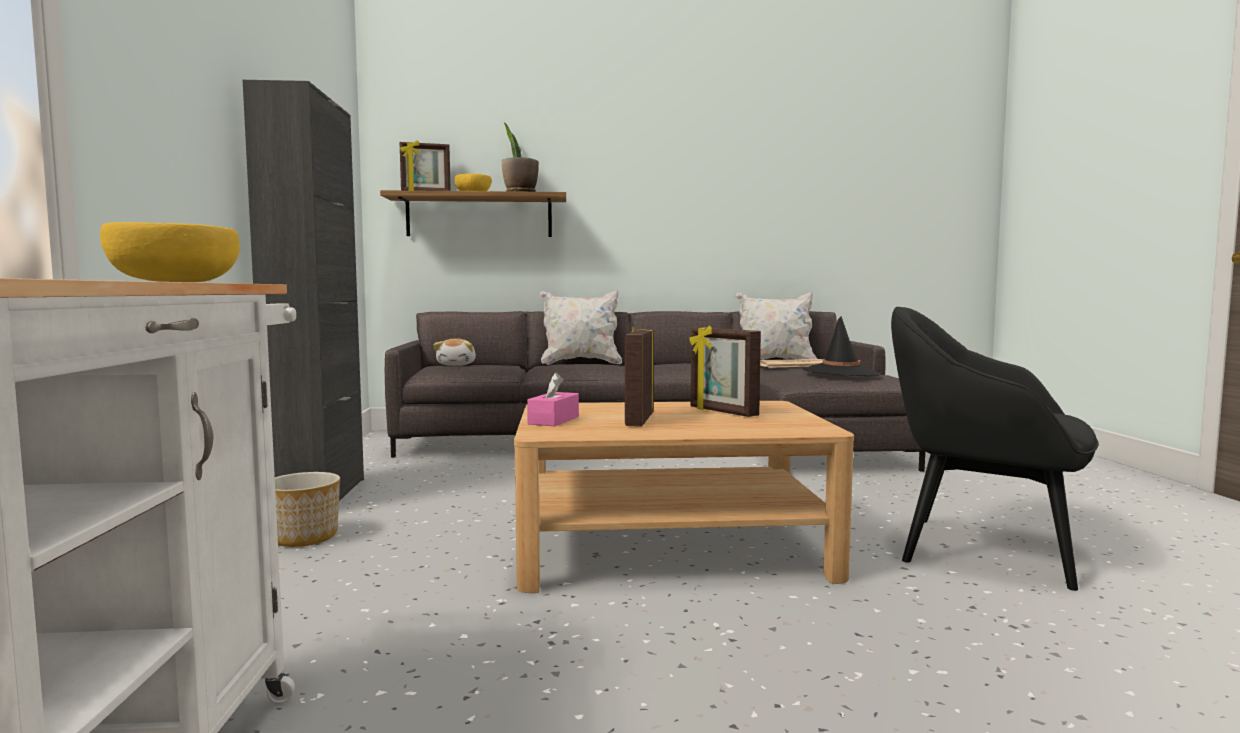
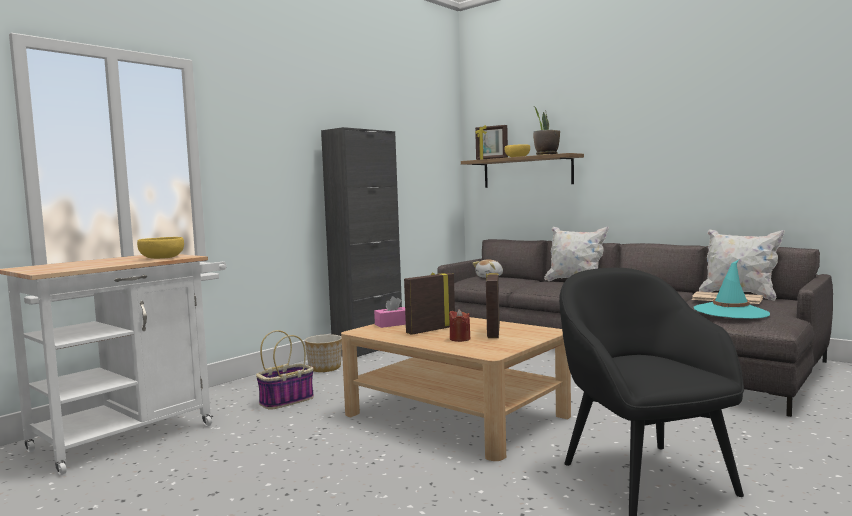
camera: 45 degrees right, 0 degrees up
black hat [803,316,881,376] -> turquoise hat [694,260,770,319]
none -> basket [256,330,314,410]
none -> red candle [449,309,470,342]

